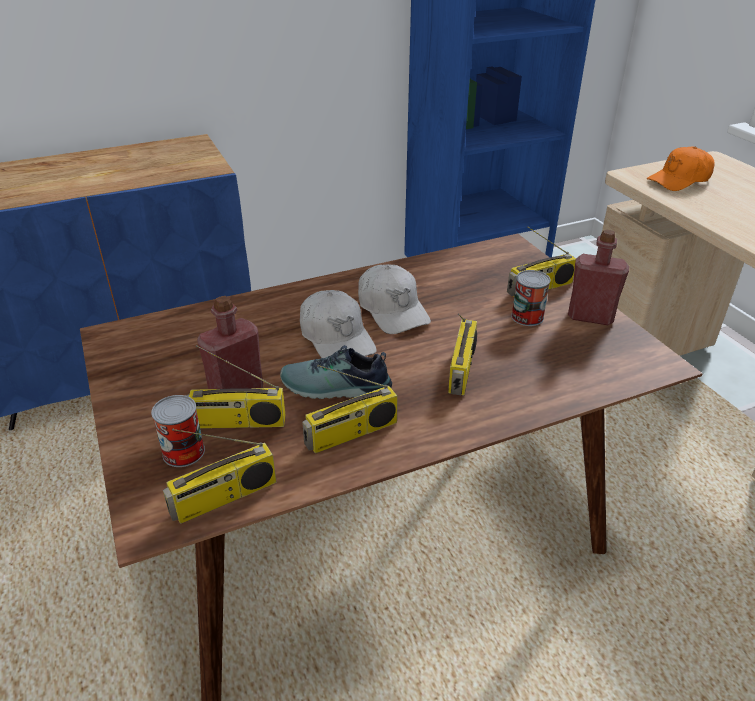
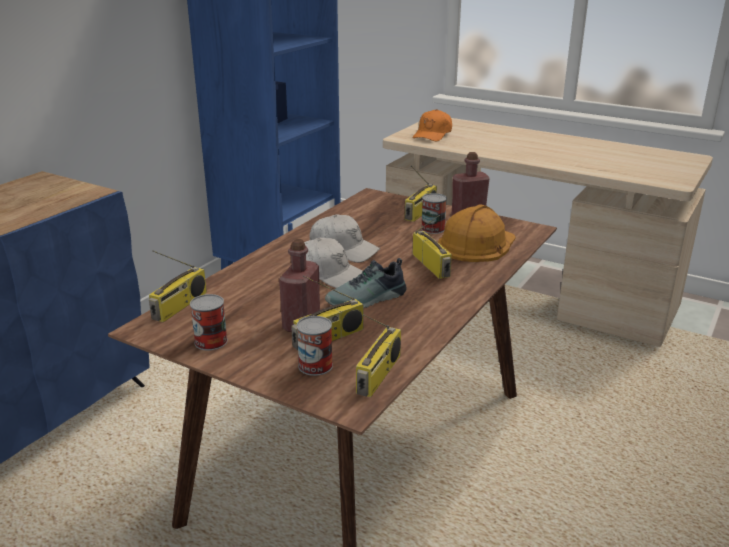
camera: 35 degrees left, 10 degrees down
radio [302,365,398,454] -> radio moved to [149,250,207,322]
none -> can [190,294,228,351]
none -> orange hard hat [438,204,516,262]

